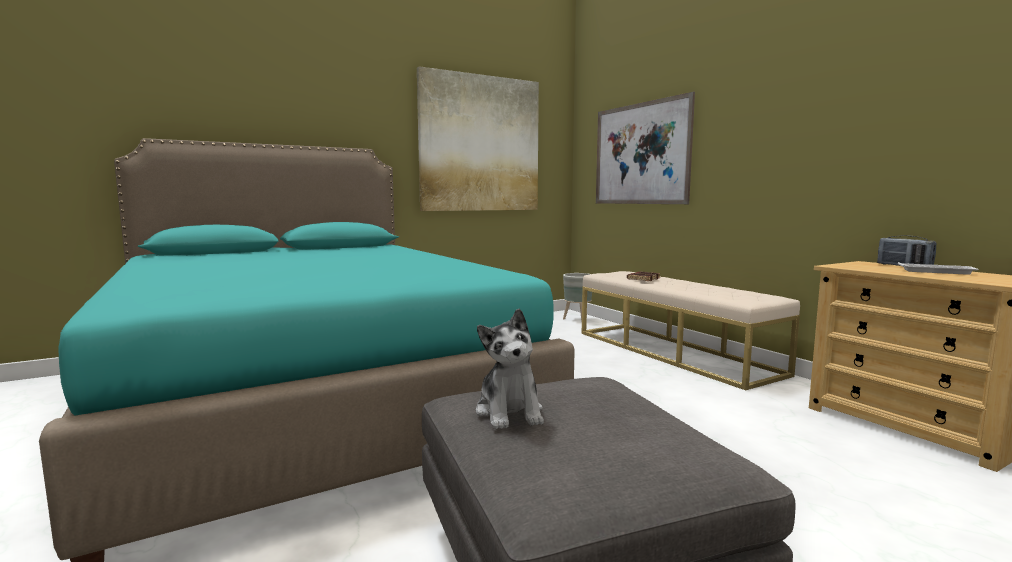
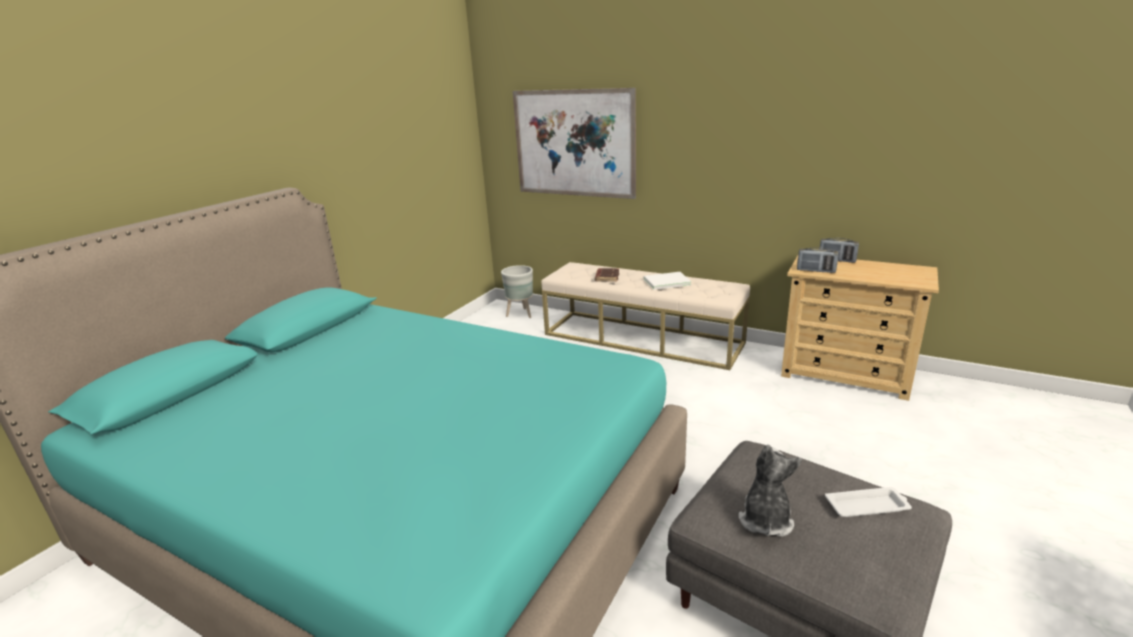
camera: 30 degrees left, 15 degrees up
picture [417,66,539,211] -> none
plush toy [476,309,544,429] -> plush toy turned 120 degrees counterclockwise [738,444,802,537]
white tray [898,262,978,275] -> white tray moved to [825,487,912,517]
none -> white book [643,272,692,290]
none -> radio [797,247,839,273]

